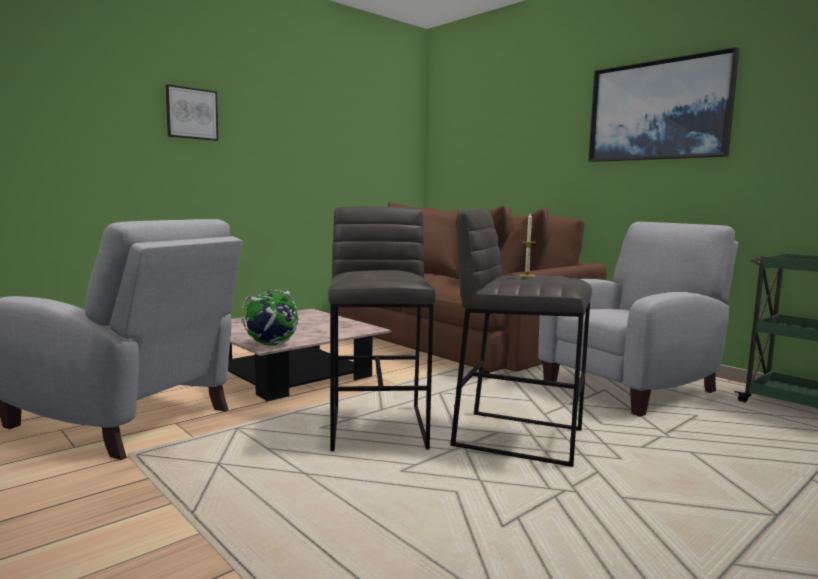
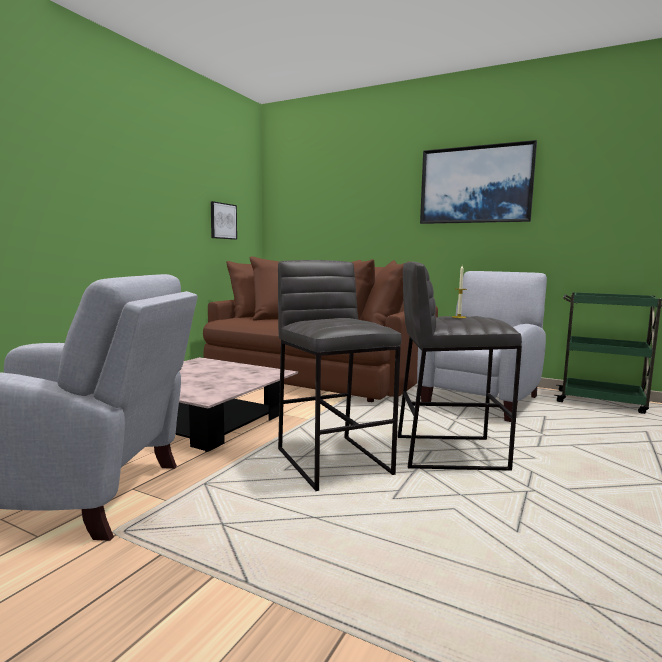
camera: 20 degrees left, 0 degrees up
picture [165,84,218,141] -> picture moved to [211,201,237,240]
globe [241,290,299,346] -> none

